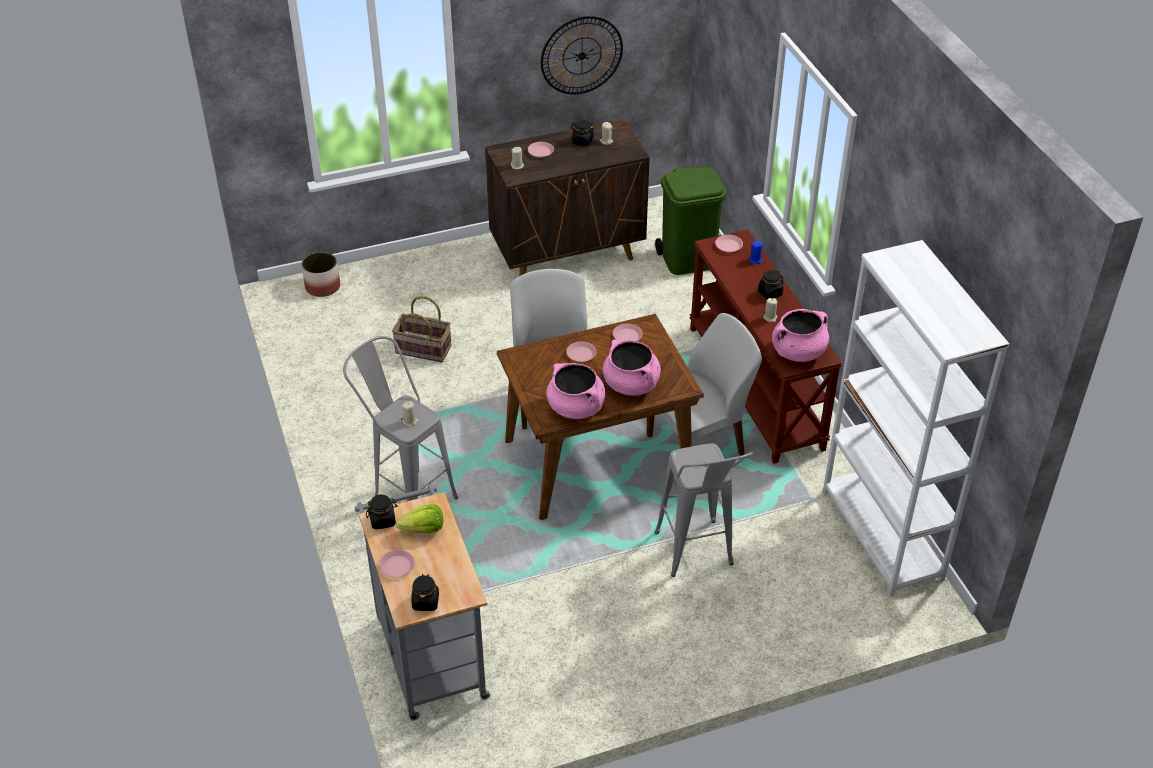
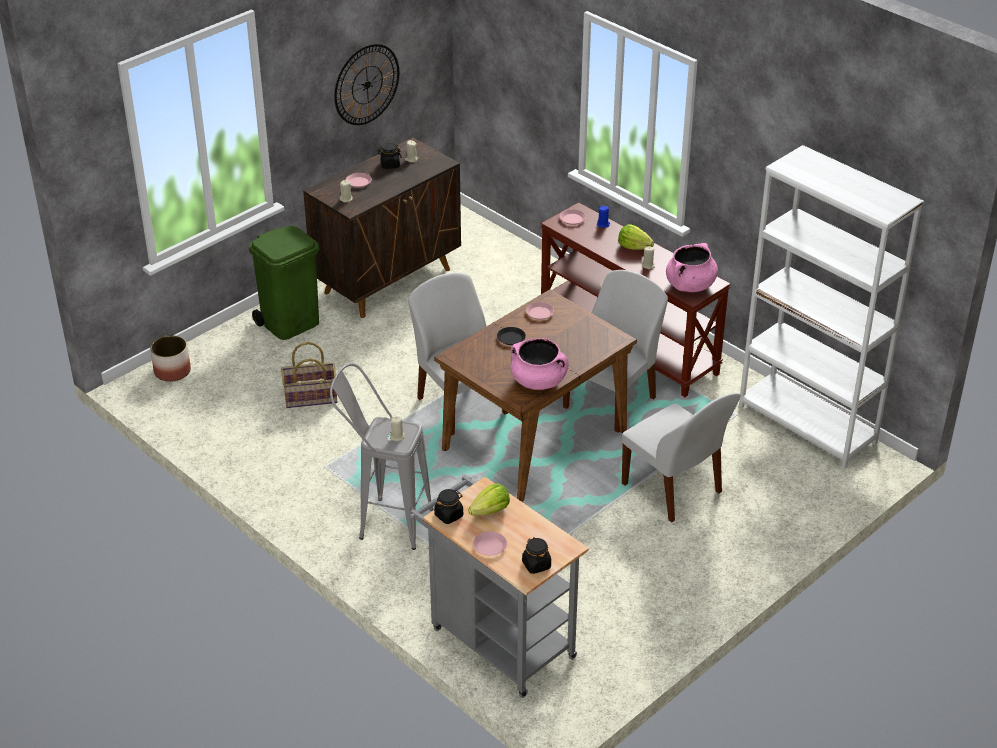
camera: 25 degrees left, 5 degrees down
pink plate [566,341,596,362] -> black plate [497,327,526,345]
pink cooking pot [603,340,661,396] -> none
green trash can [655,166,727,275] -> green trash can moved to [249,226,319,340]
grey stool [655,443,755,577] -> white chair [622,393,740,522]
black jar [758,270,783,299] -> lettuce [618,224,654,250]

